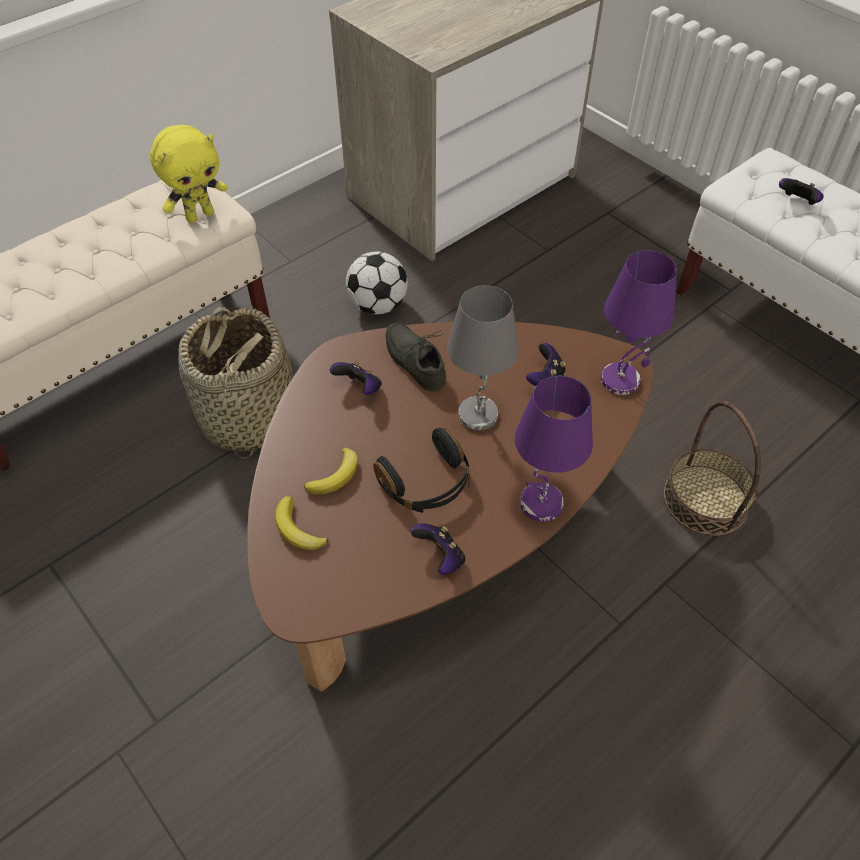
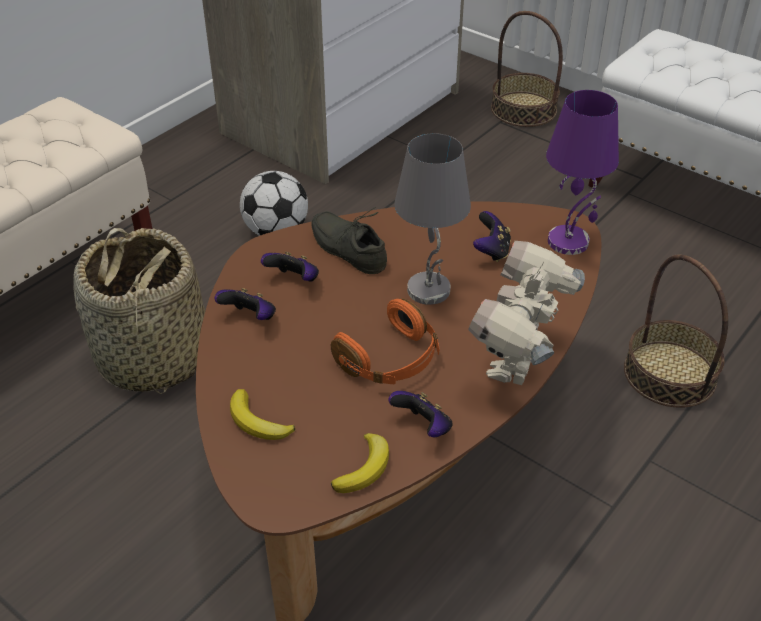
camera: 10 degrees left, 10 degrees down
yellow plush toy [150,125,227,223] -> none
banana [304,448,358,494] -> banana moved to [331,433,389,493]
black headphones [373,428,470,513] -> orange headphones [331,298,440,384]
purple table lamp [515,376,593,522] -> toy robot [468,241,585,385]
game controller [779,178,824,205] -> game controller moved to [214,288,276,320]
none -> basket [491,11,563,127]

